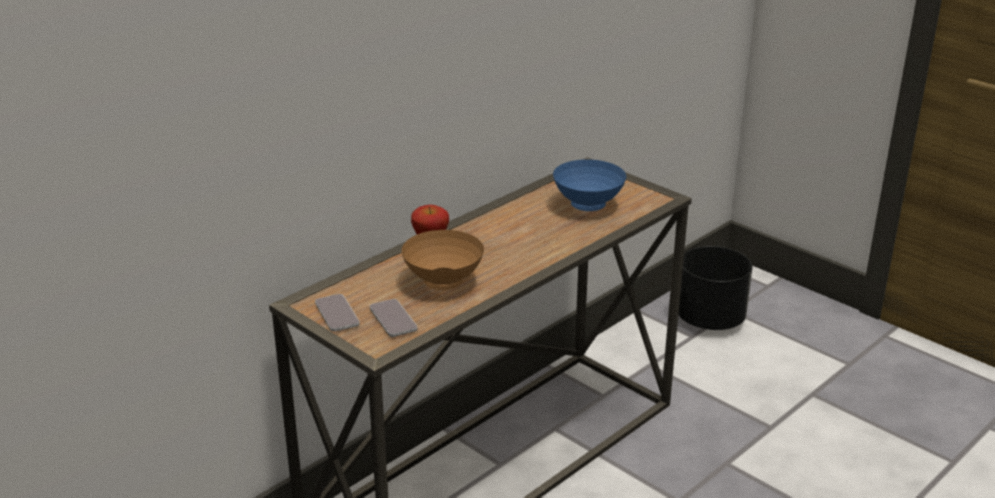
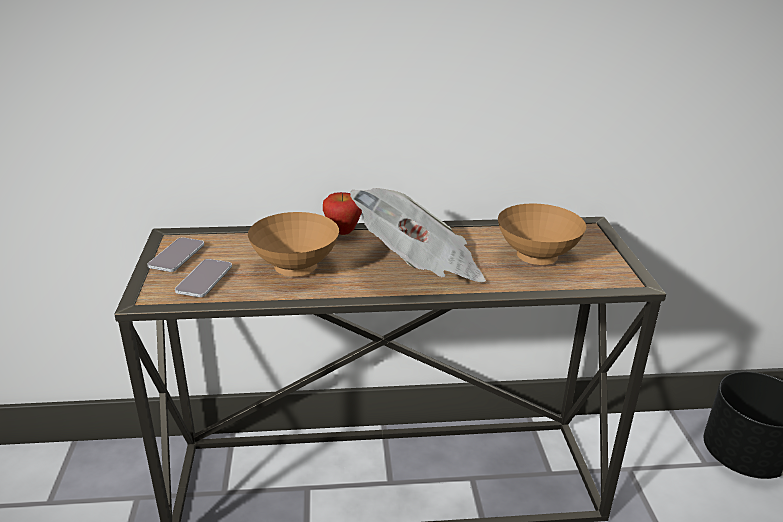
camera: 40 degrees right, 0 degrees up
blue bowl [553,160,626,211] -> brown bowl [498,203,586,265]
none -> newspaper [350,188,486,282]

